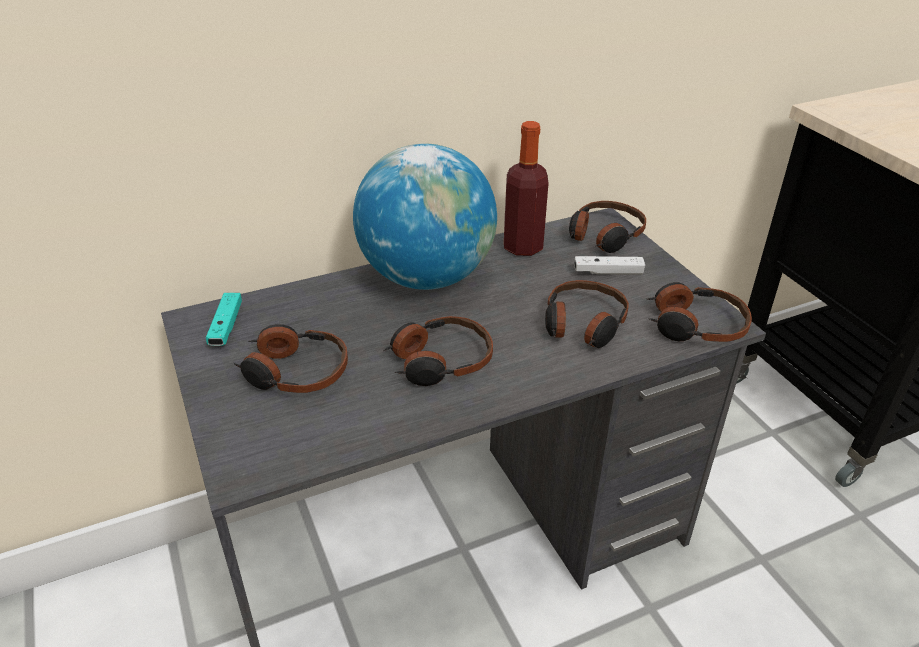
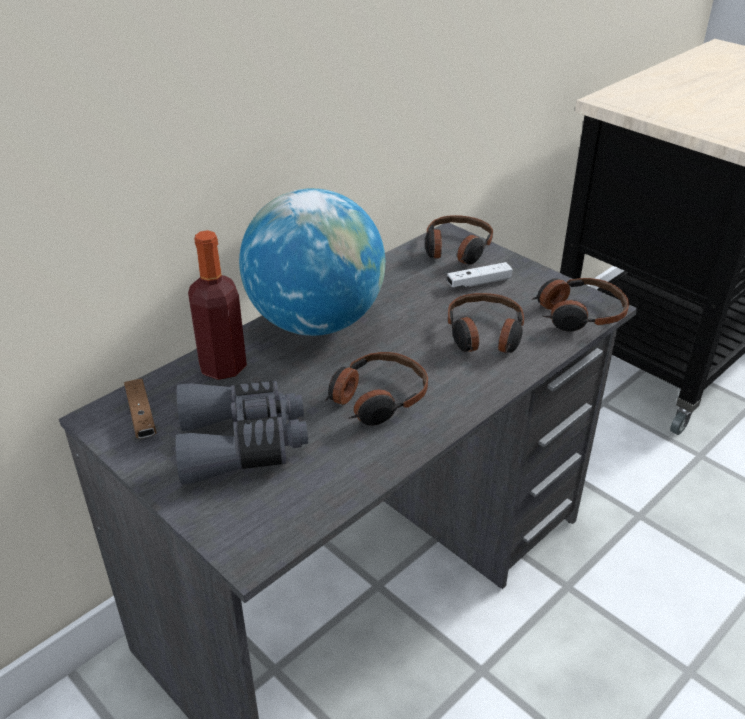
camera: 20 degrees left, 0 degrees up
turquoise game controller [206,293,242,346] -> brown game controller [124,378,157,439]
headphones [234,324,348,393] -> grey binoculars [176,381,308,484]
bottle [504,121,549,256] -> bottle moved to [188,230,247,380]

